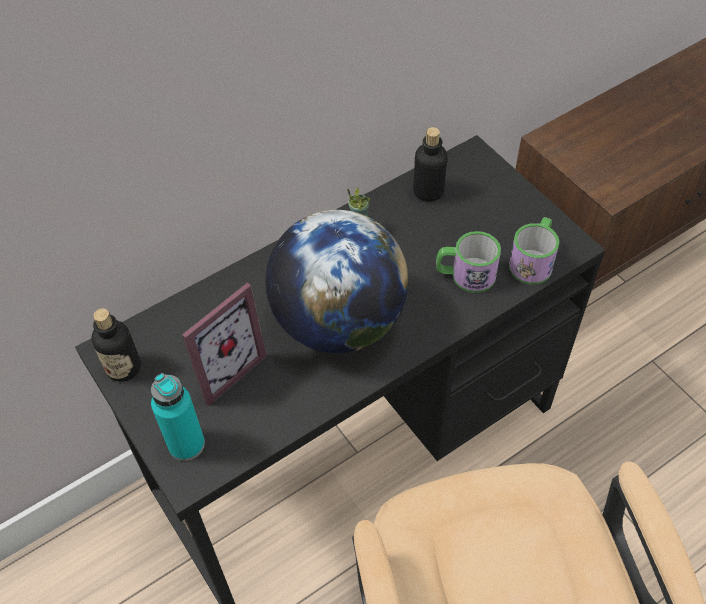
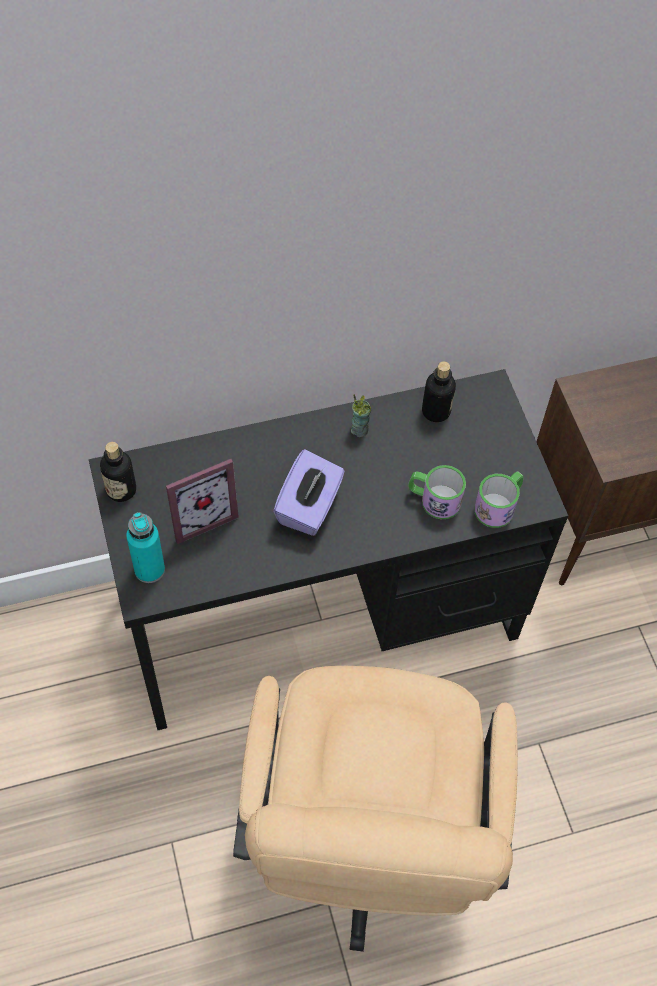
camera: 15 degrees right, 5 degrees up
globe [265,210,409,353] -> purple tissue box [273,449,345,536]

